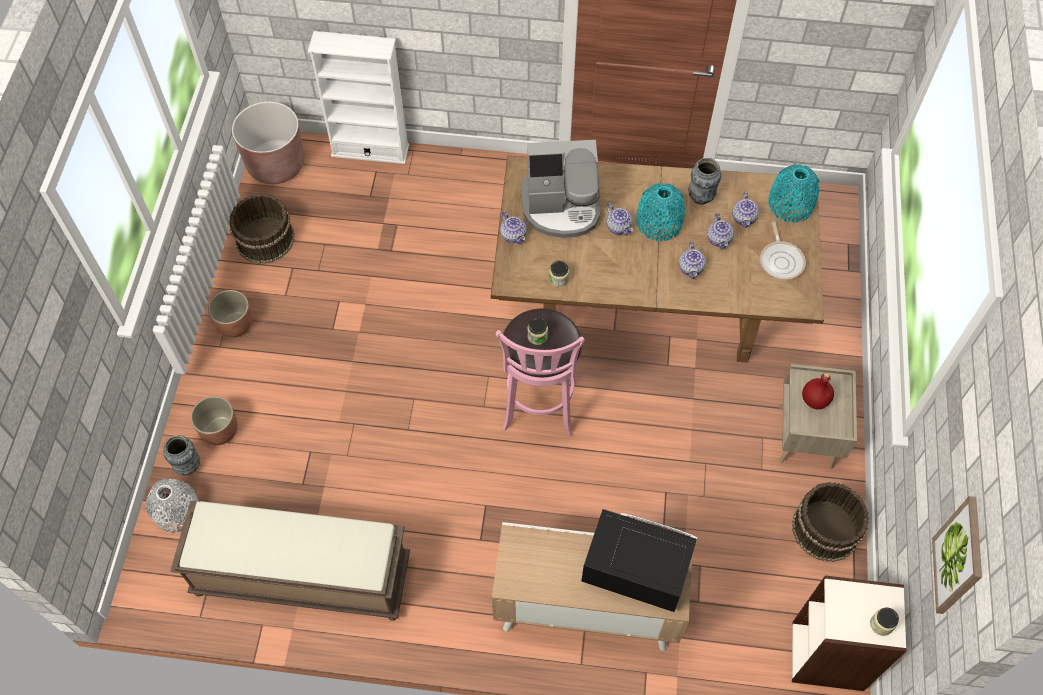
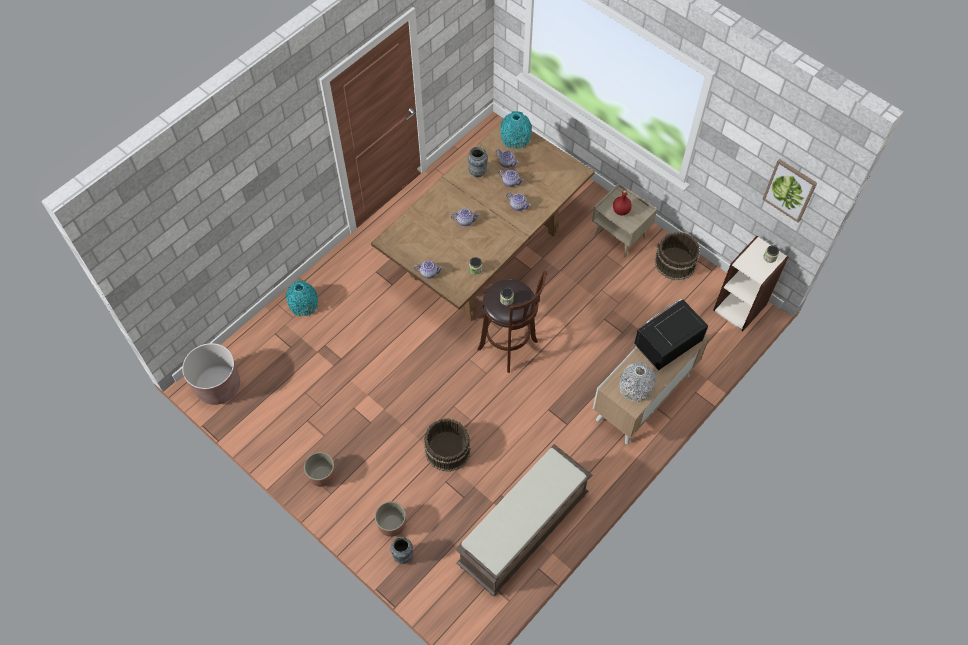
camera: 55 degrees left, 0 degrees up
grey vase [145,478,199,533] -> grey vase moved to [620,362,656,402]
brown bucket [229,194,295,264] -> brown bucket moved to [424,418,471,472]
white bookcase [308,31,409,164] -> none
pink stool [495,309,585,436] -> brown stool [477,271,547,373]
coffee machine [521,140,600,238] -> none
turquoise vase [636,183,685,241] -> turquoise vase moved to [286,280,318,316]
frying pan [760,221,806,280] -> none

